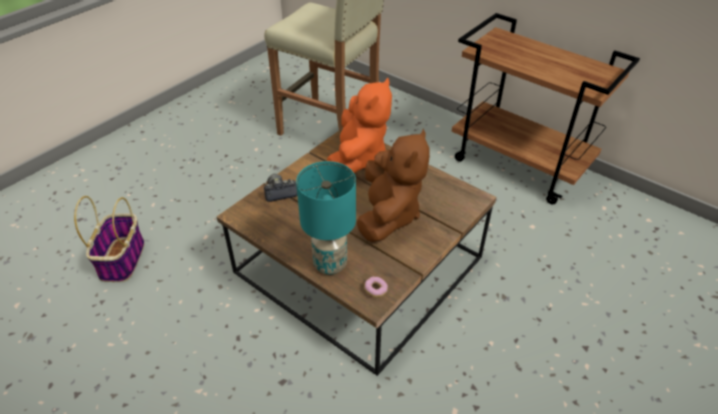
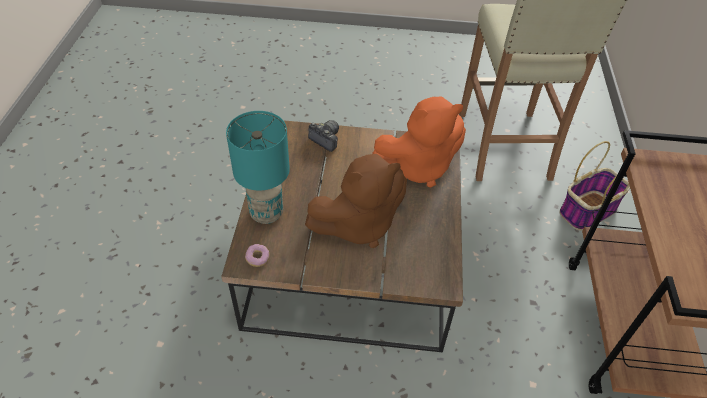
camera: 55 degrees right, 5 degrees up
basket [74,196,145,282] -> basket moved to [559,141,630,231]

